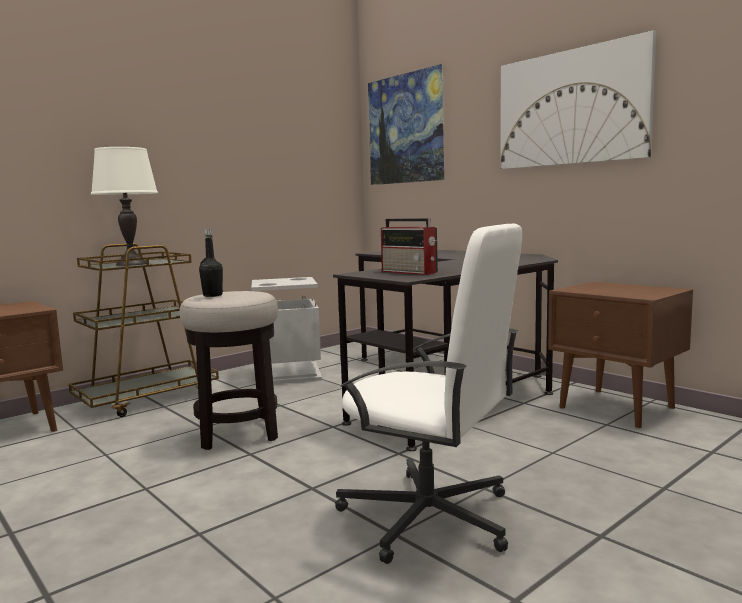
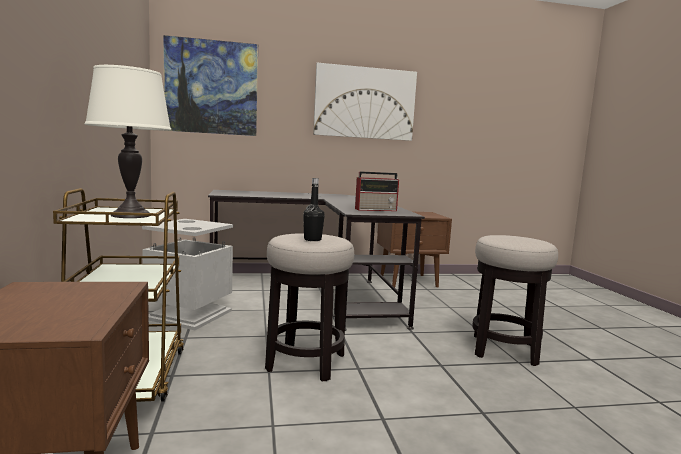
camera: 60 degrees left, 0 degrees up
white office chair [335,224,522,564] -> stool [472,235,558,366]

